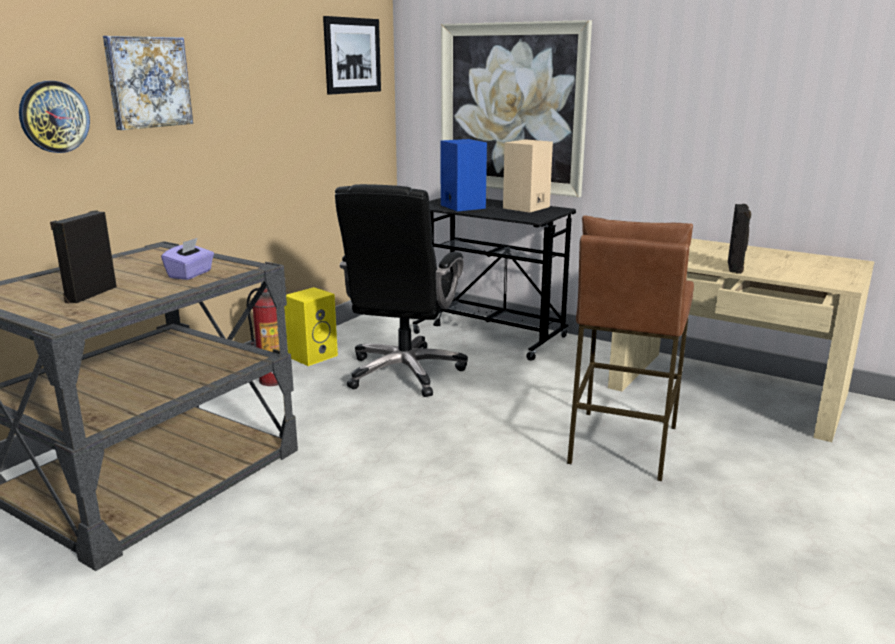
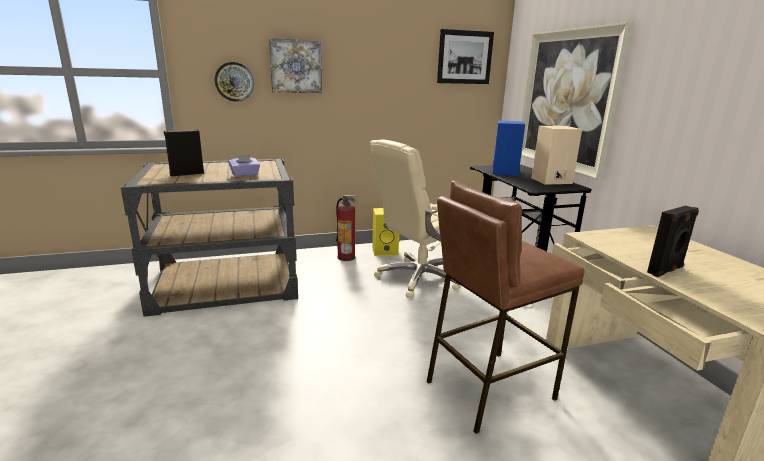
camera: 40 degrees right, 0 degrees up
black office chair [335,184,468,397] -> beige office chair [370,139,461,298]

